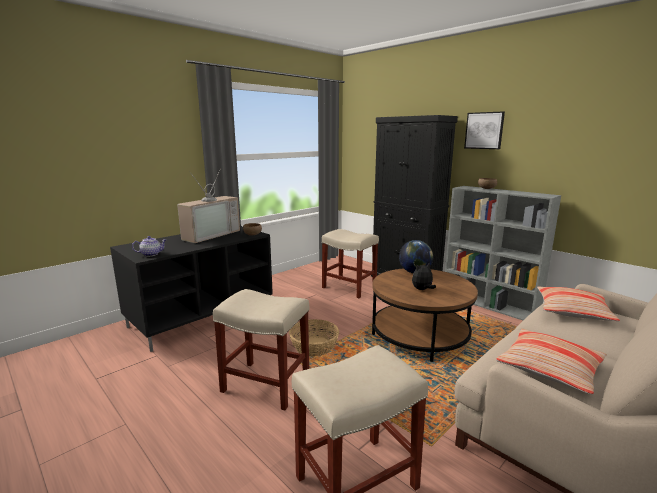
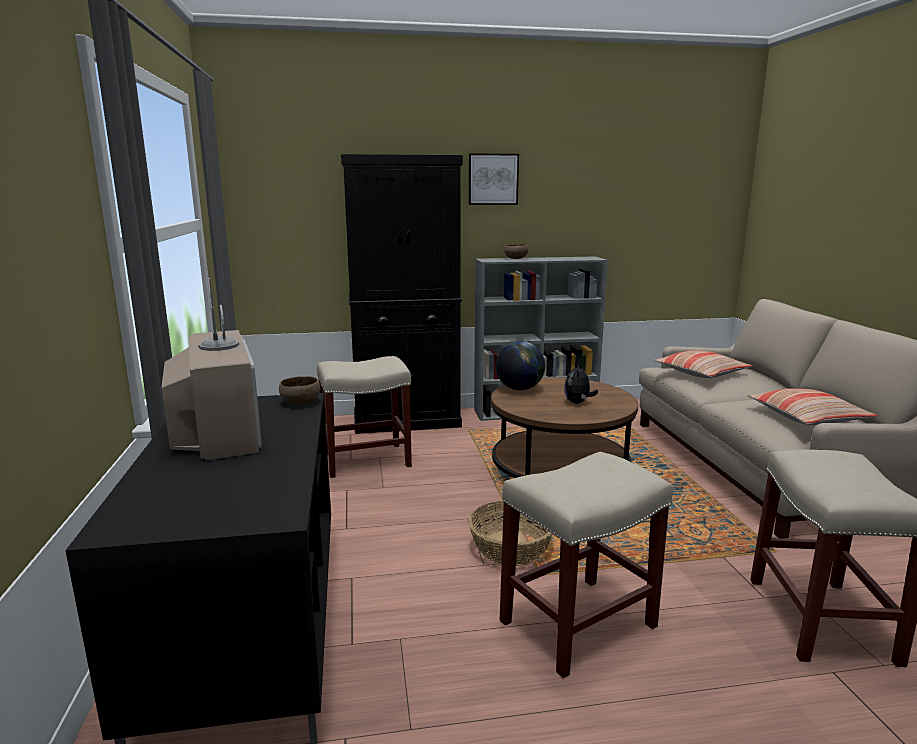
camera: 55 degrees left, 0 degrees up
teapot [132,236,167,256] -> none

